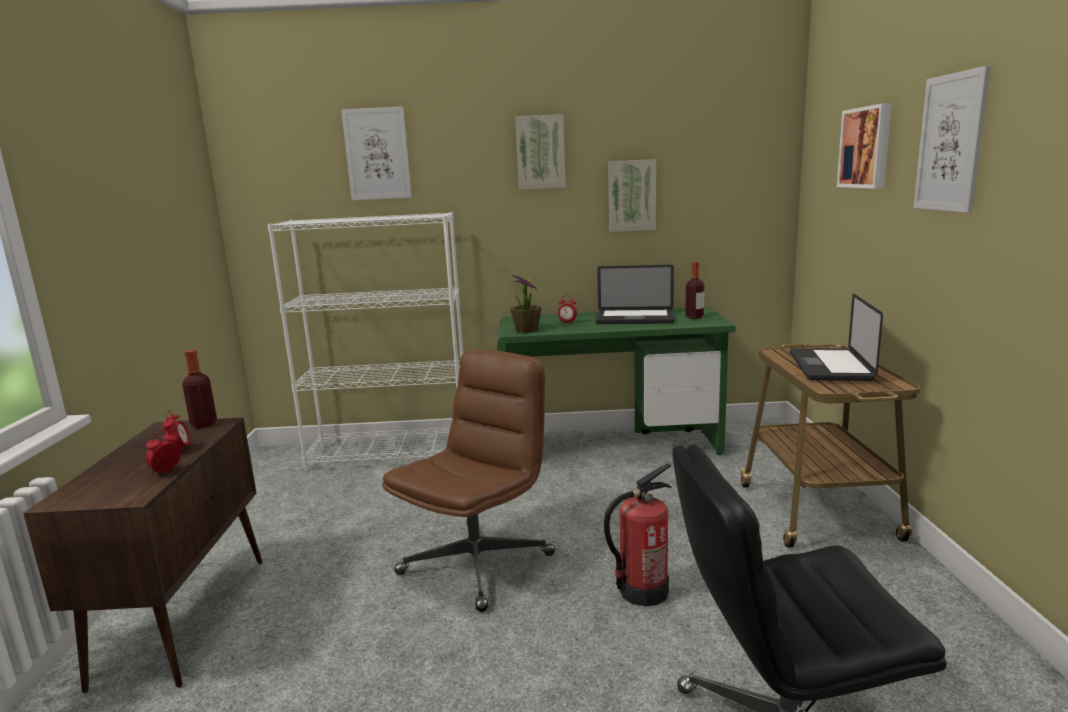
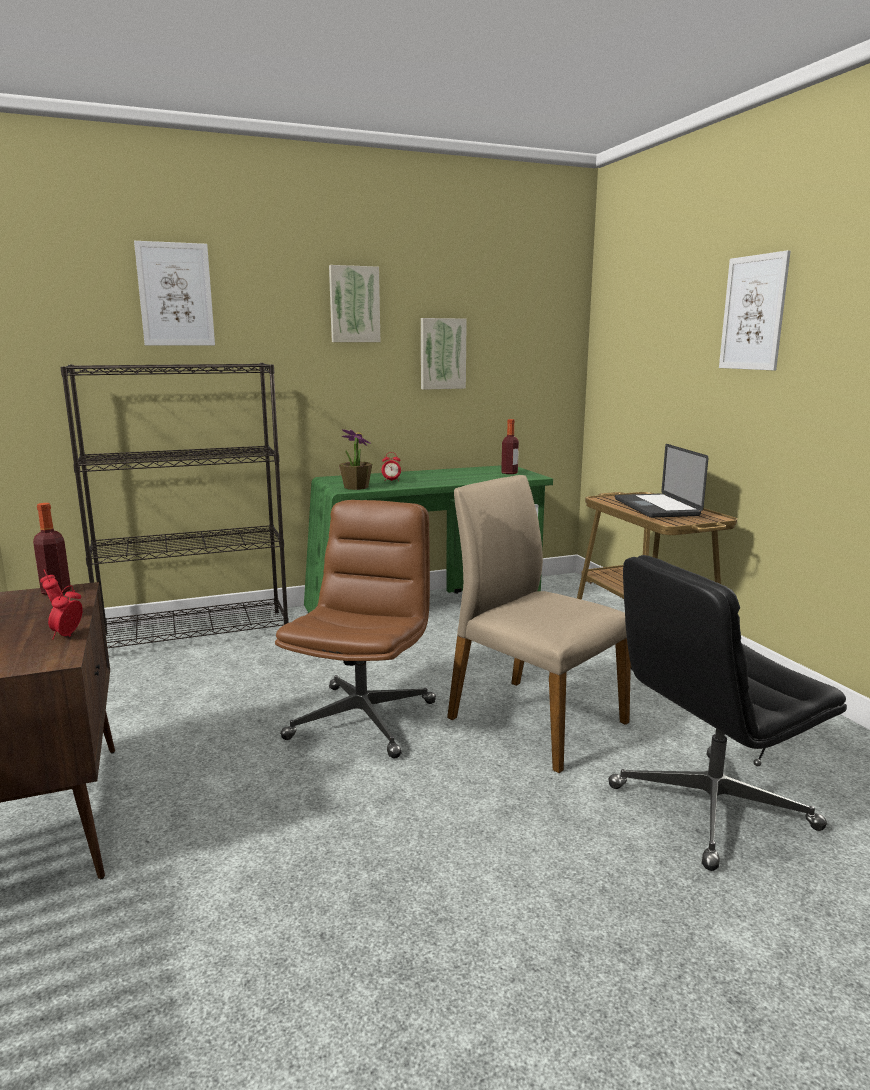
camera: 20 degrees left, 0 degrees up
white bookcase [268,212,464,472] -> black bookcase [60,363,289,648]
laptop [595,265,675,324] -> none
fire extinguisher [604,463,672,607] -> beige chair [447,475,631,773]
picture [837,103,892,189] -> none

